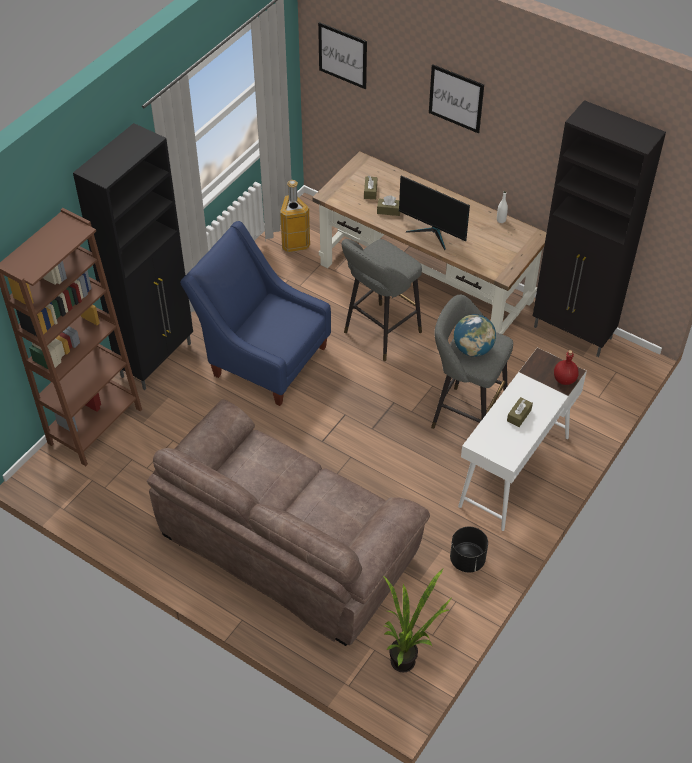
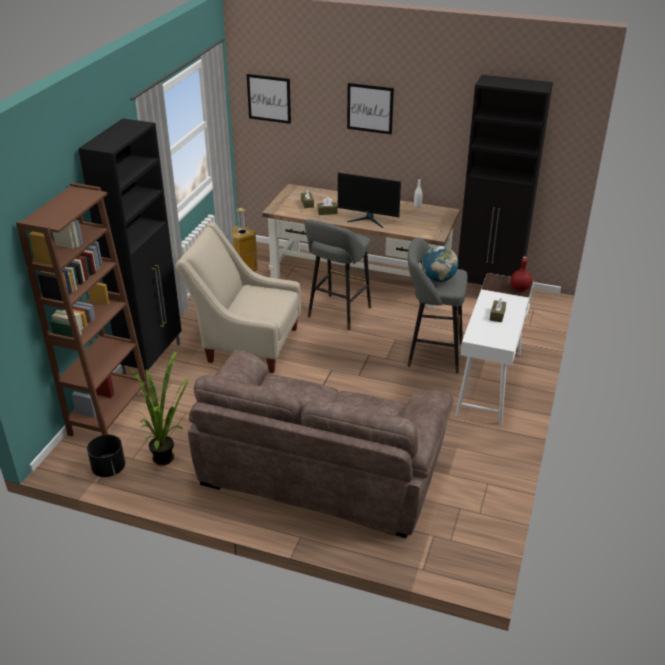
camera: 15 degrees left, 15 degrees down
blue armchair [180,221,331,406] -> beige armchair [175,222,301,373]
potted plant [383,568,453,672] -> potted plant moved to [129,350,191,466]
black planter [450,527,488,573] -> black planter moved to [87,435,125,477]

